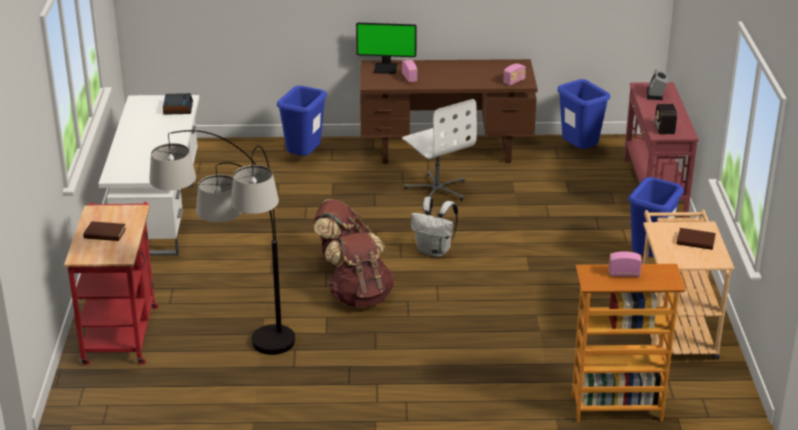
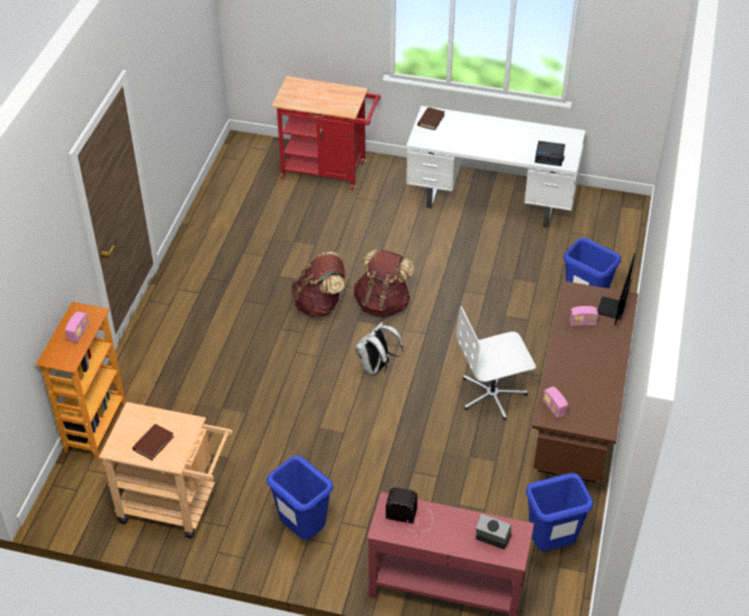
camera: 105 degrees right, 15 degrees up
brown book [83,221,126,241] -> brown book moved to [417,107,445,130]
floor lamp [149,130,295,355] -> none

